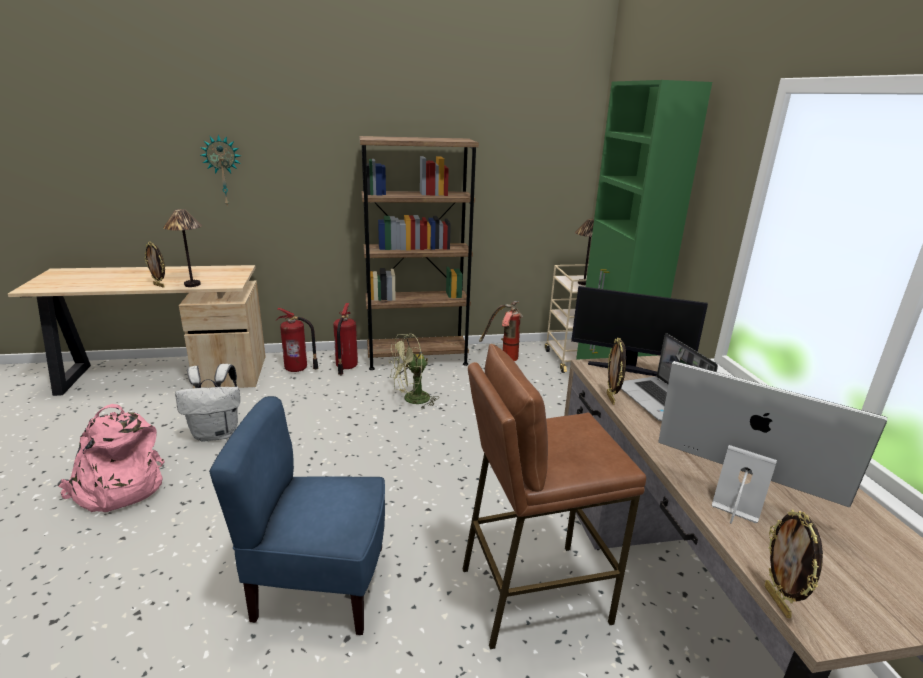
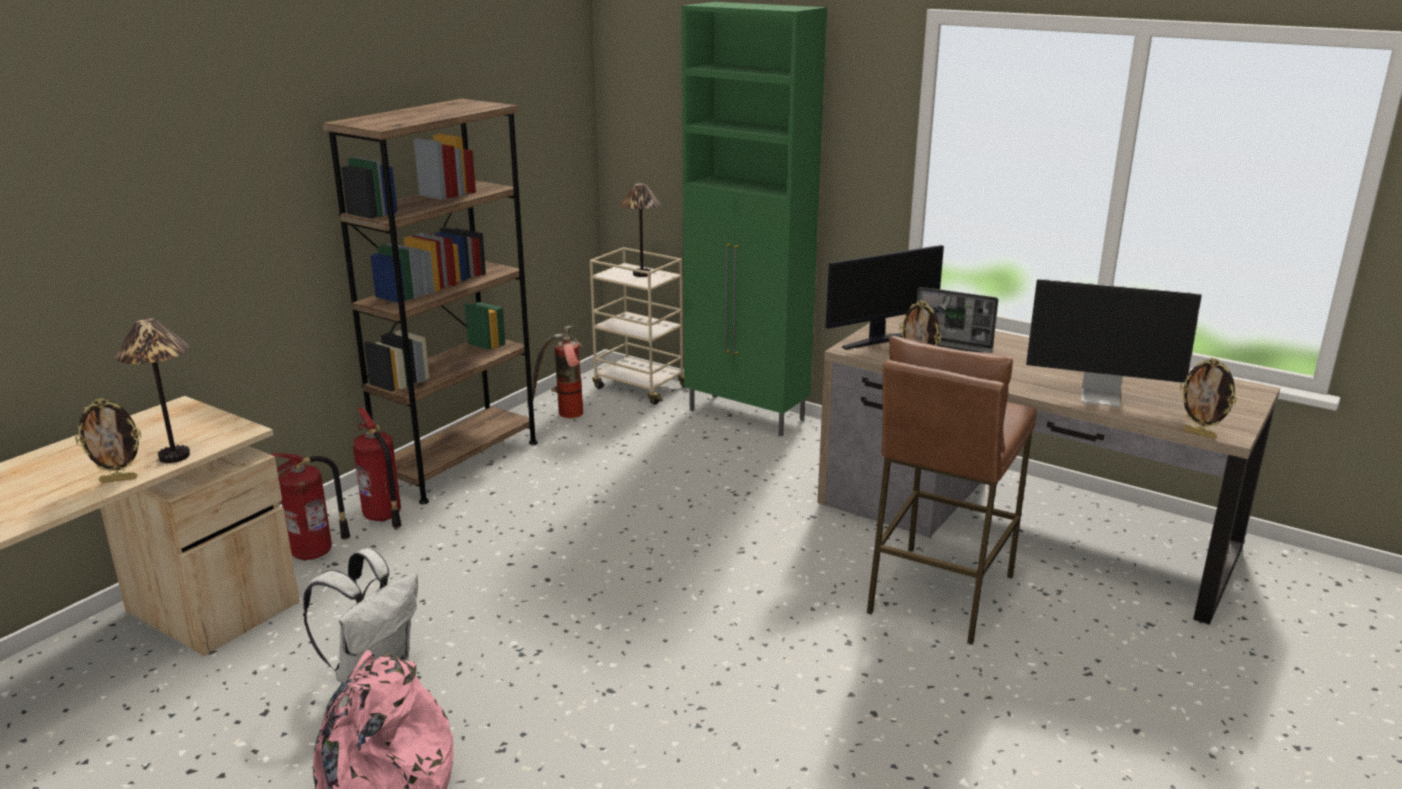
camera: 45 degrees left, 0 degrees up
wall clock [200,135,241,207] -> none
blue chair [209,396,385,635] -> none
green fan [389,334,439,409] -> none
monitor [658,361,887,524] -> monitor turned 150 degrees counterclockwise [1026,279,1202,407]

